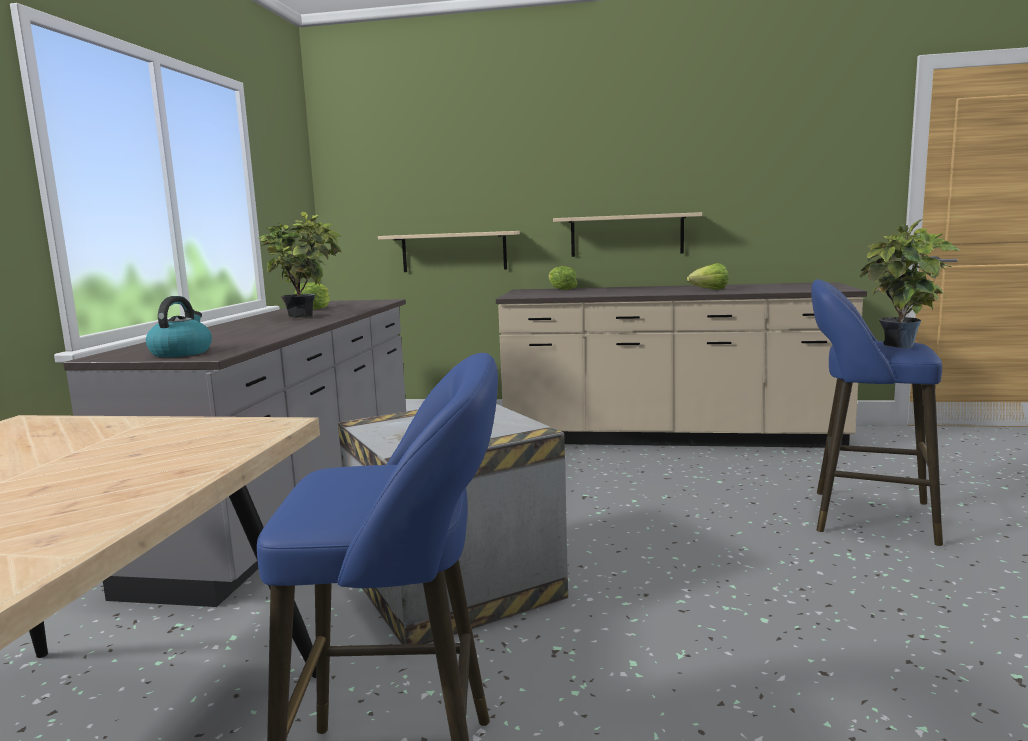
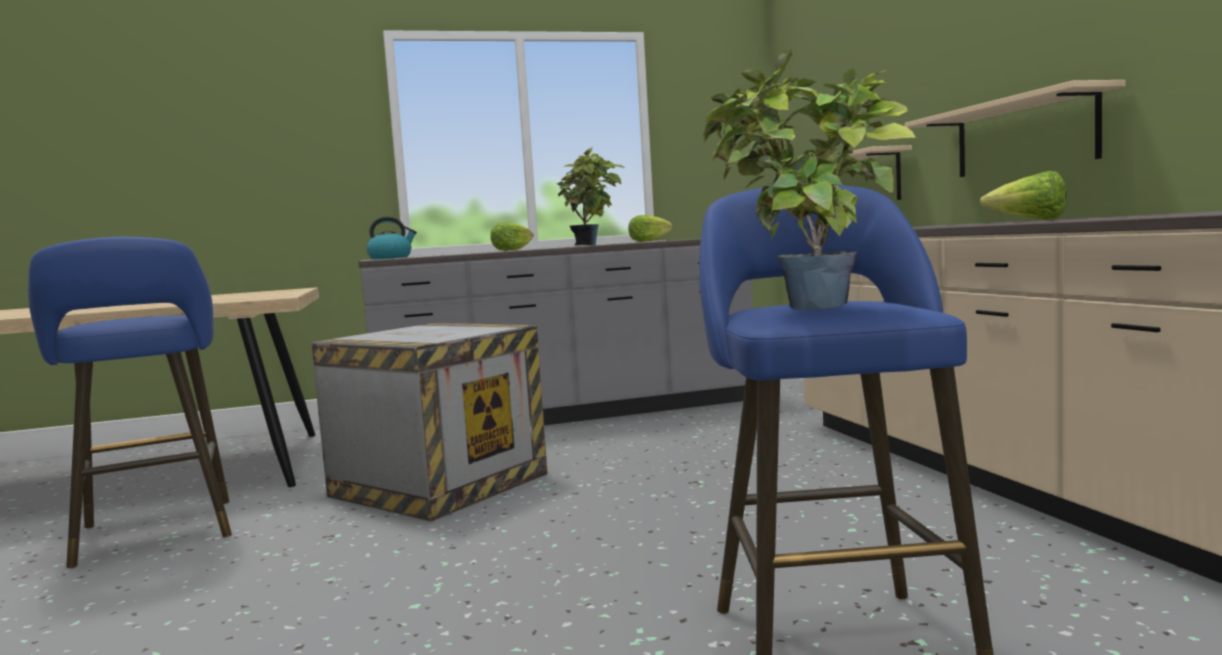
camera: 65 degrees right, 5 degrees down
lettuce [549,266,577,290] -> lettuce moved to [490,222,534,251]

